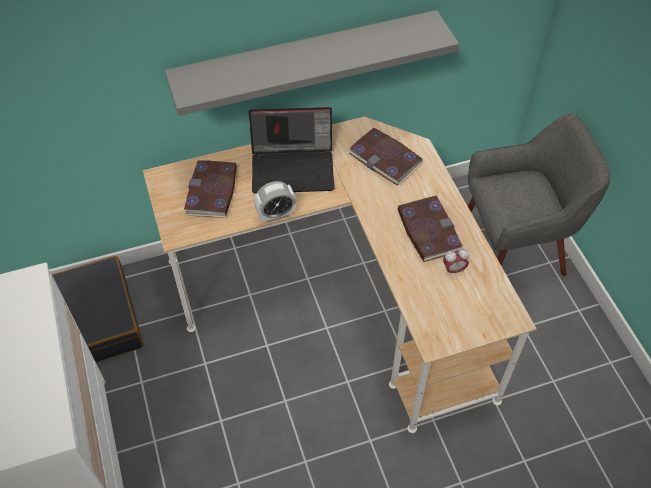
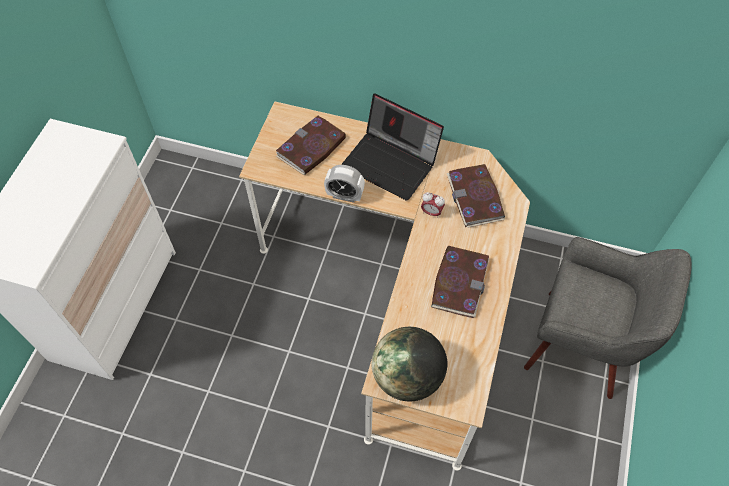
camera: 35 degrees right, 5 degrees up
black suitcase [52,256,144,362] -> none
grey shelf [165,10,459,116] -> none
alarm clock [443,249,469,275] -> alarm clock moved to [421,192,445,217]
none -> globe [372,327,447,401]

